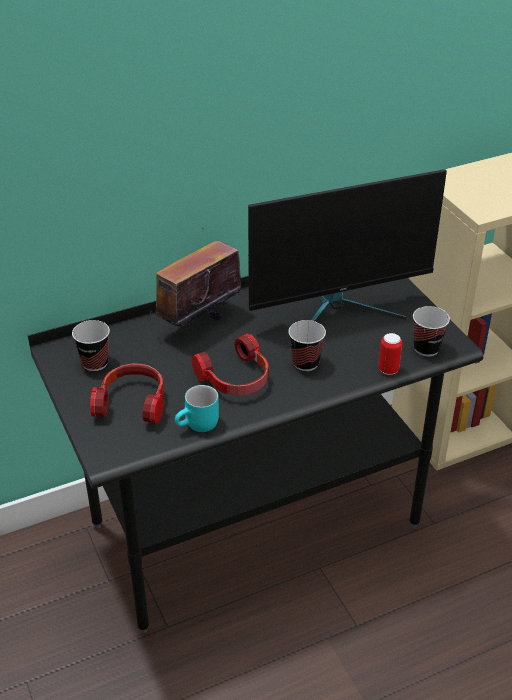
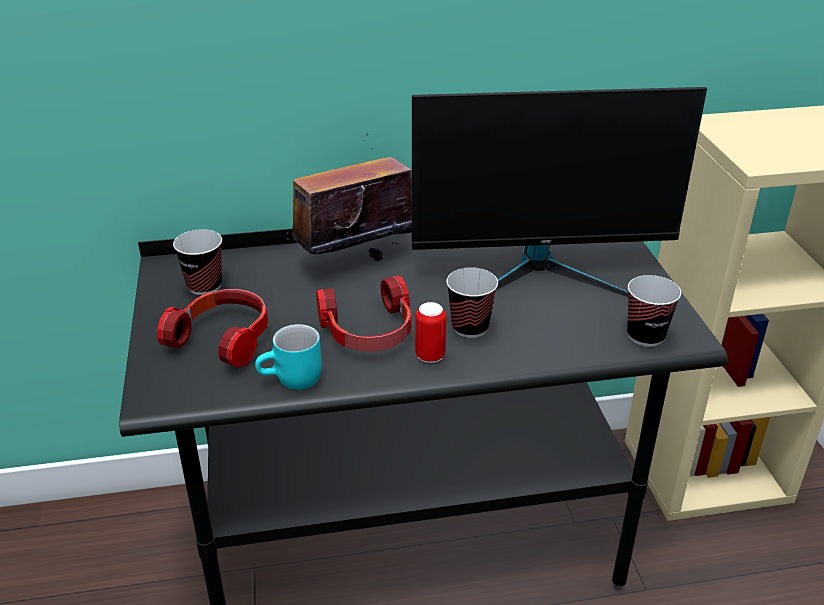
camera: 15 degrees right, 5 degrees down
can [378,333,403,375] -> can moved to [415,302,446,363]

